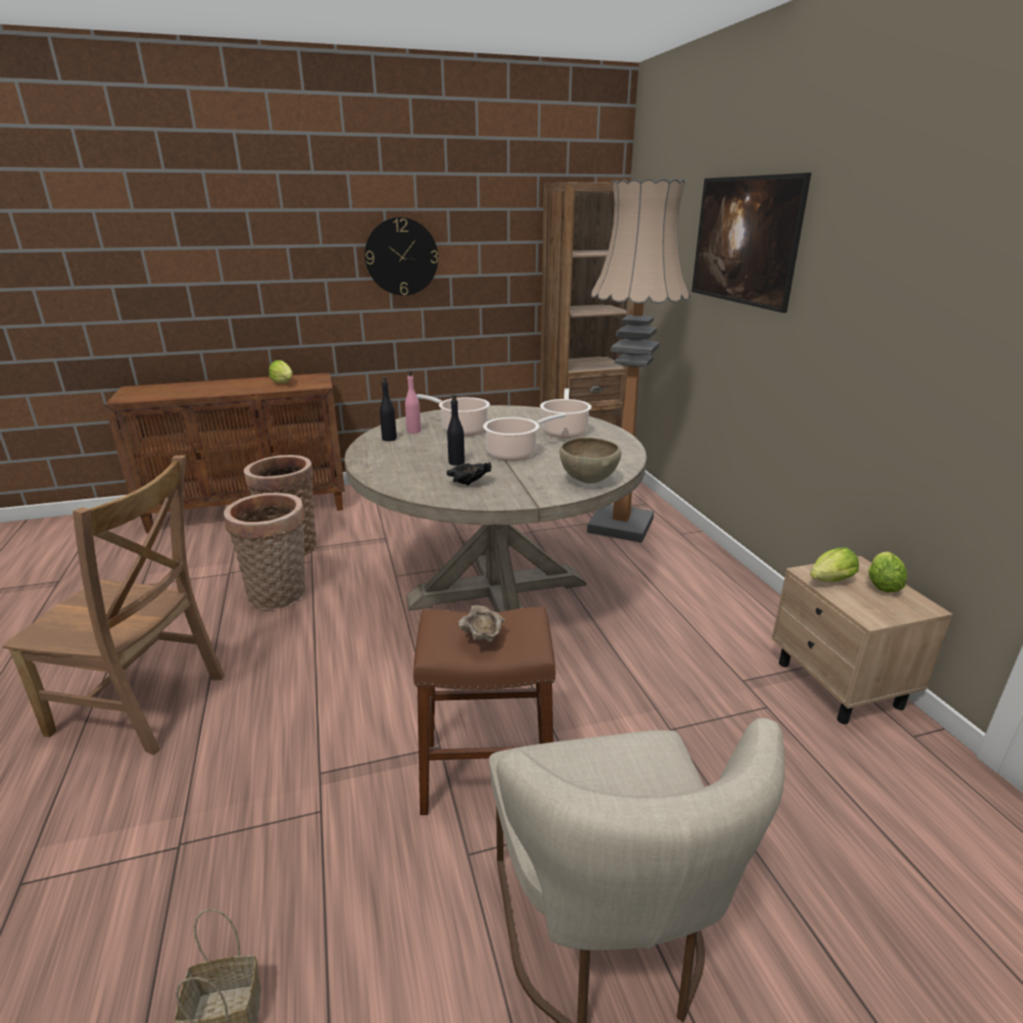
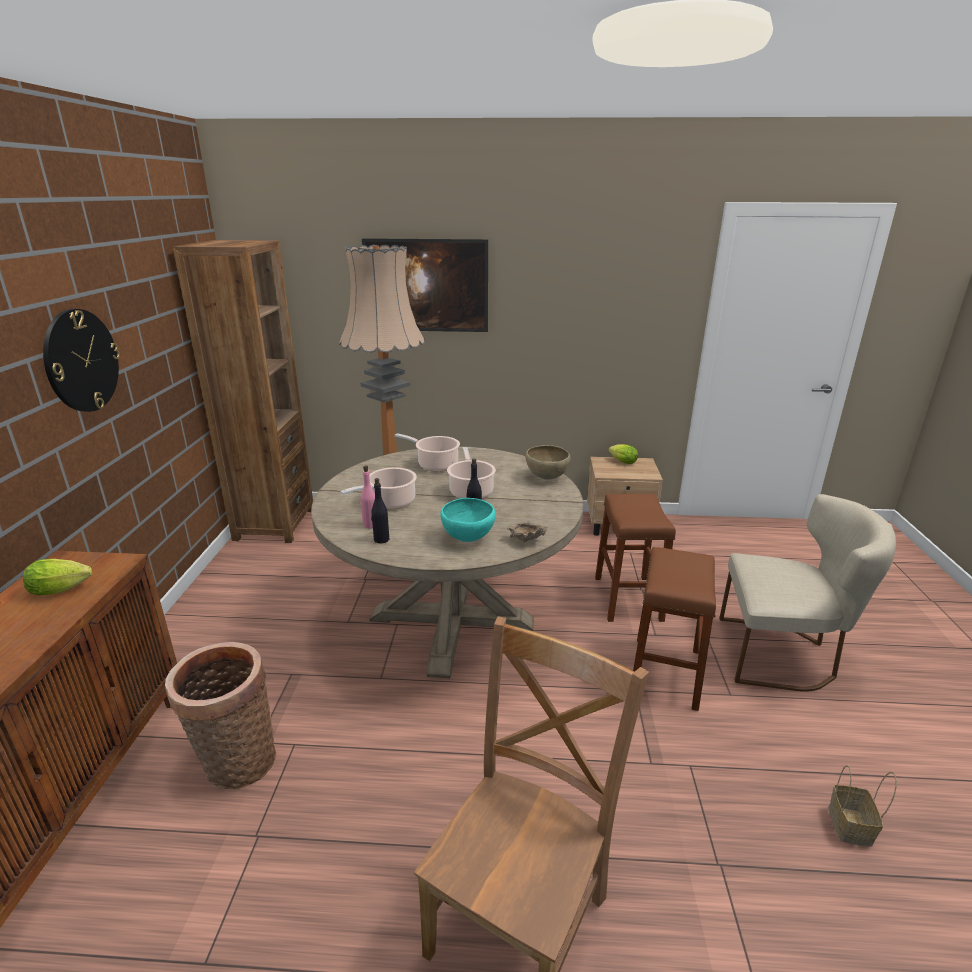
camera: 70 degrees left, 0 degrees up
basket [224,493,306,610] -> none
black bowl [447,462,492,486] -> none
beige bowl [458,605,505,643] -> beige bowl moved to [507,521,547,542]
lettuce [810,547,859,582] -> none
none -> turquoise bowl [440,498,496,542]
none -> brown stool [595,494,676,622]

